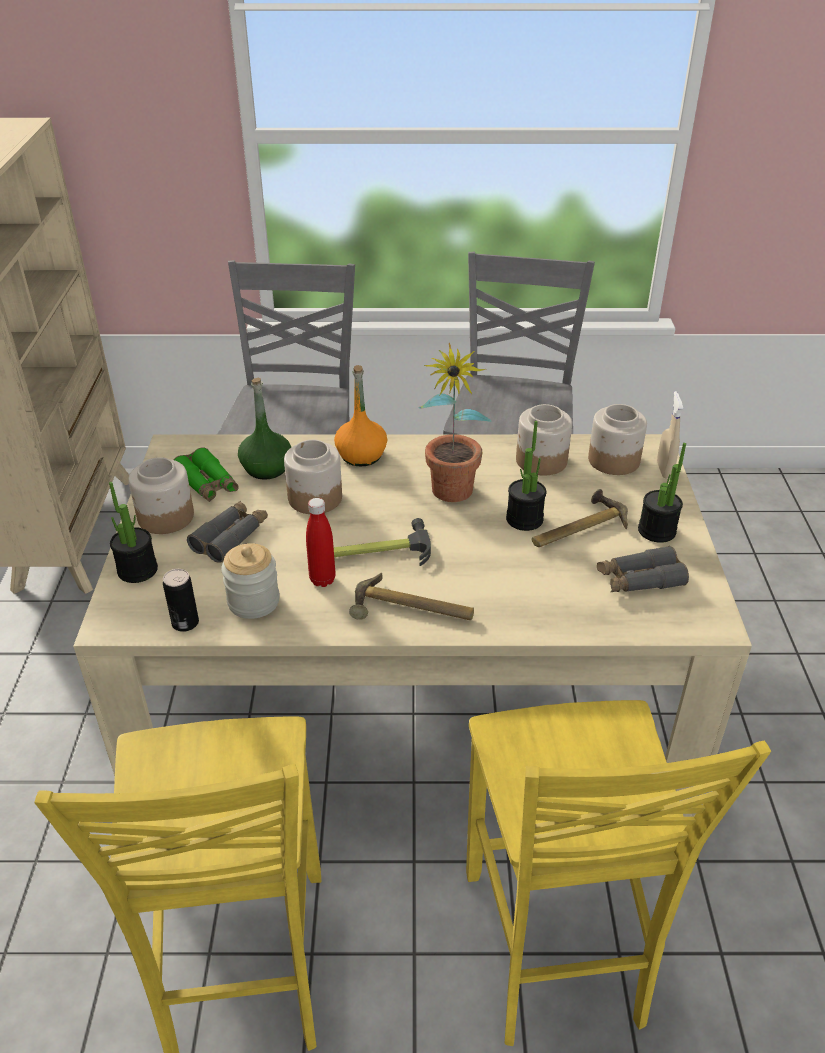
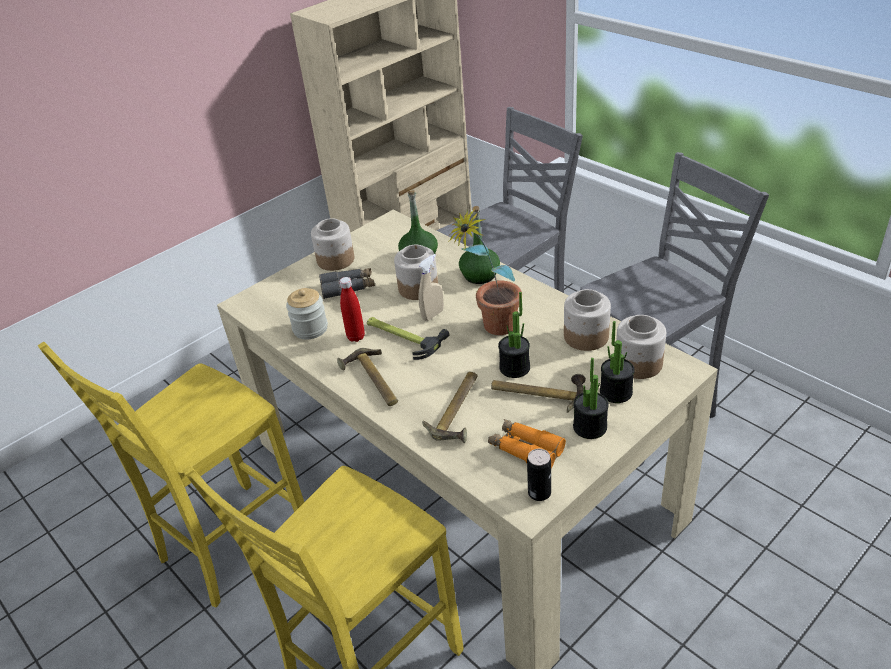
camera: 50 degrees right, 0 degrees up
potted plant [109,482,158,583] -> potted plant moved to [600,321,635,403]
can [163,569,199,632] -> can moved to [527,449,551,501]
green binoculars [174,447,239,502] -> none
orange bottle [334,365,387,466] -> green bottle [459,206,500,284]
grey binoculars [597,546,689,593] -> orange binoculars [488,419,566,468]
beige spray bottle [657,391,683,478] -> beige spray bottle moved to [419,254,444,321]
none -> hammer [422,372,478,443]

